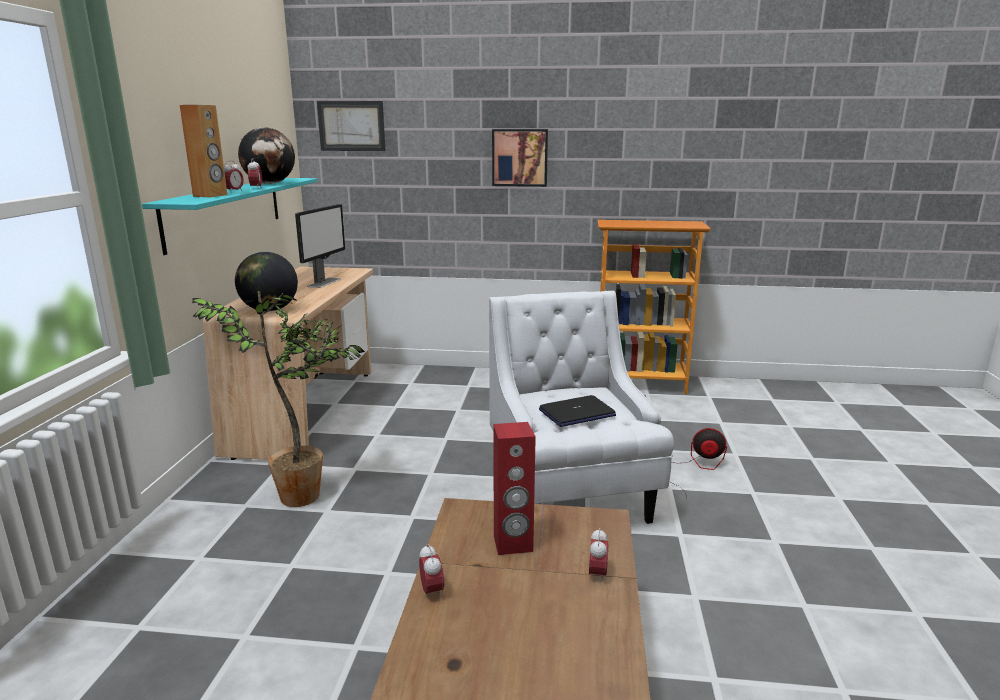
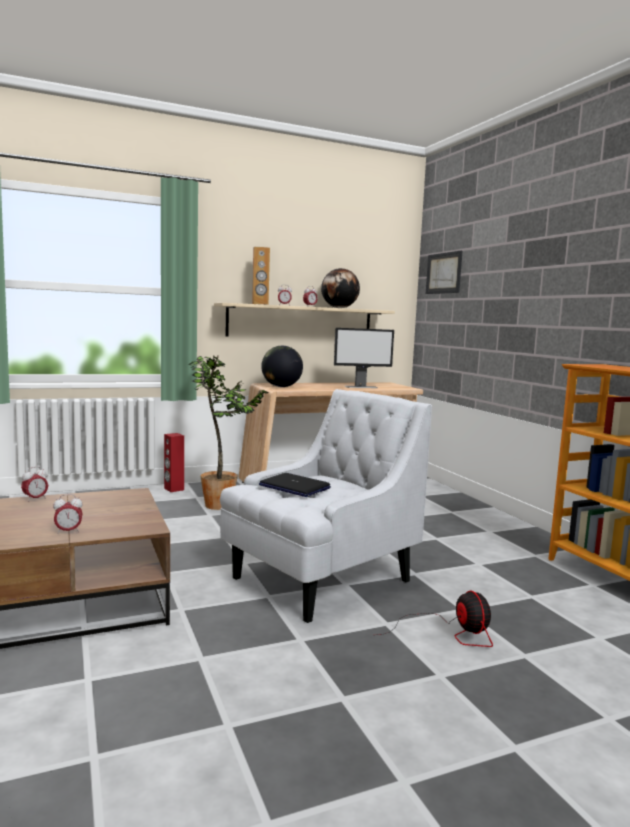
camera: 60 degrees right, 10 degrees down
turquoise shelf [142,178,318,255] -> beige shelf [214,303,395,337]
picture [492,129,548,187] -> none
red speaker [493,422,536,555] -> red speaker moved to [164,433,184,492]

